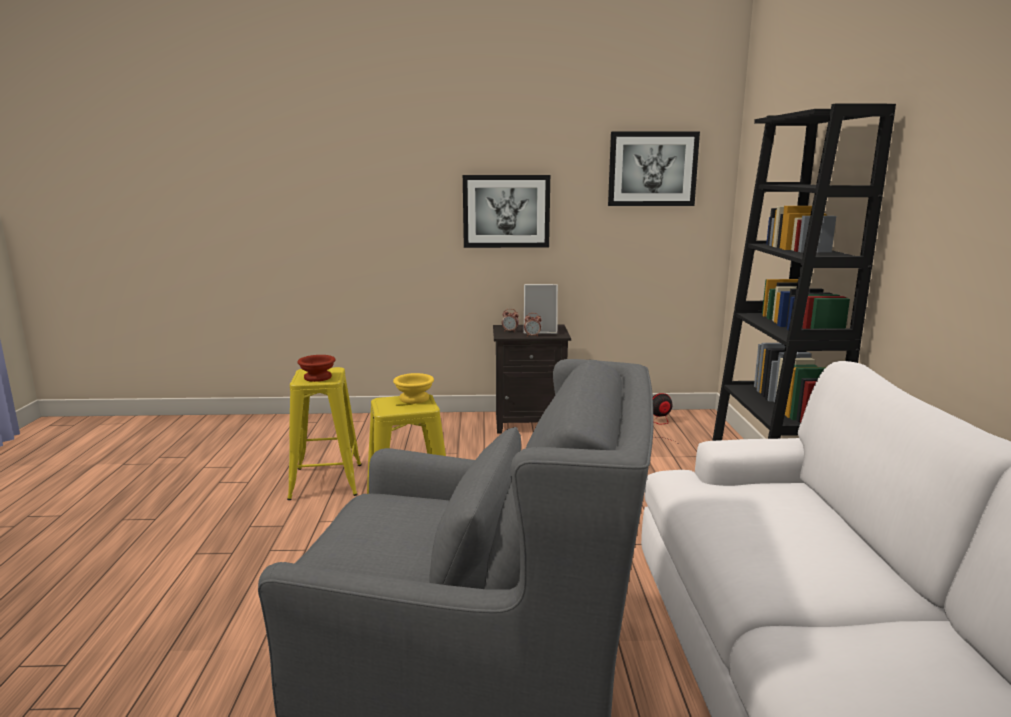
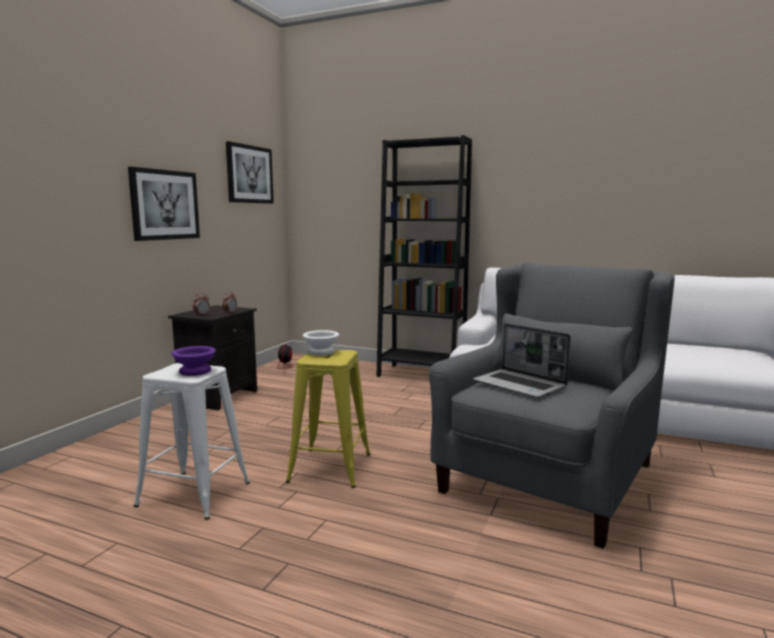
camera: 65 degrees left, 5 degrees down
yellow stool [287,367,362,500] -> white stool [134,363,250,520]
brown bowl [297,355,336,382] -> purple bowl [172,346,216,376]
yellow bowl [393,373,434,404] -> white bowl [303,330,339,356]
picture frame [524,284,558,334] -> none
none -> laptop [473,323,571,398]

